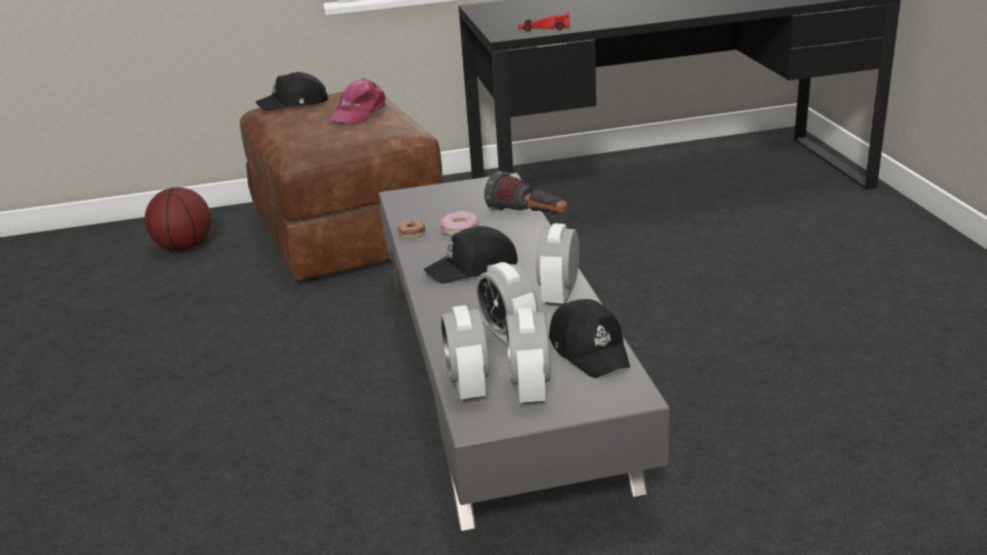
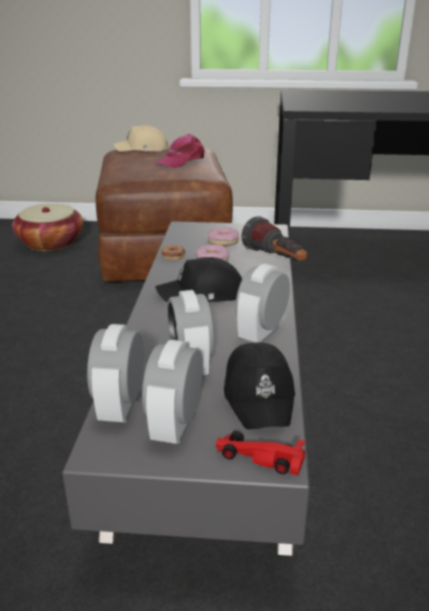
camera: 15 degrees right, 0 degrees up
basketball [145,187,211,251] -> basket [12,204,83,251]
black cap [255,72,328,111] -> beige cap [114,125,169,152]
red toy car [518,12,570,32] -> red toy car moved to [216,431,305,476]
none -> donut [208,227,239,246]

